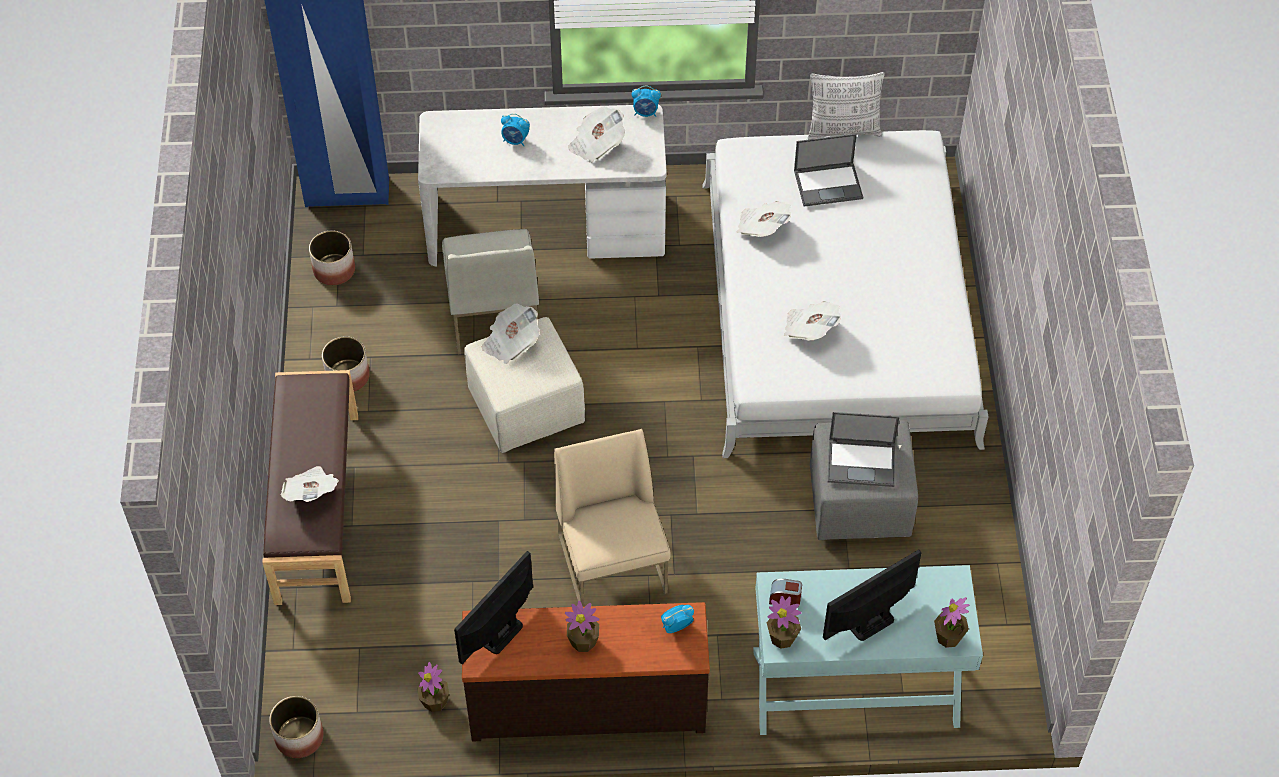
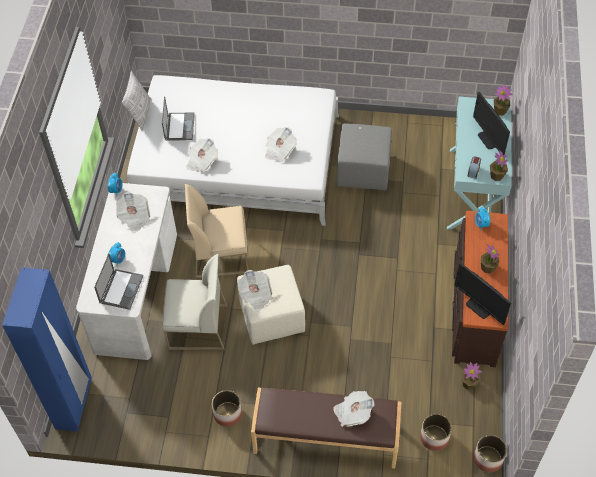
camera: 80 degrees left, 0 degrees up
planter [309,230,355,285] -> planter moved to [420,414,452,451]
beige chair [554,429,671,607] -> beige chair moved to [185,184,248,278]
laptop [828,412,900,487] -> laptop moved to [94,253,143,310]

